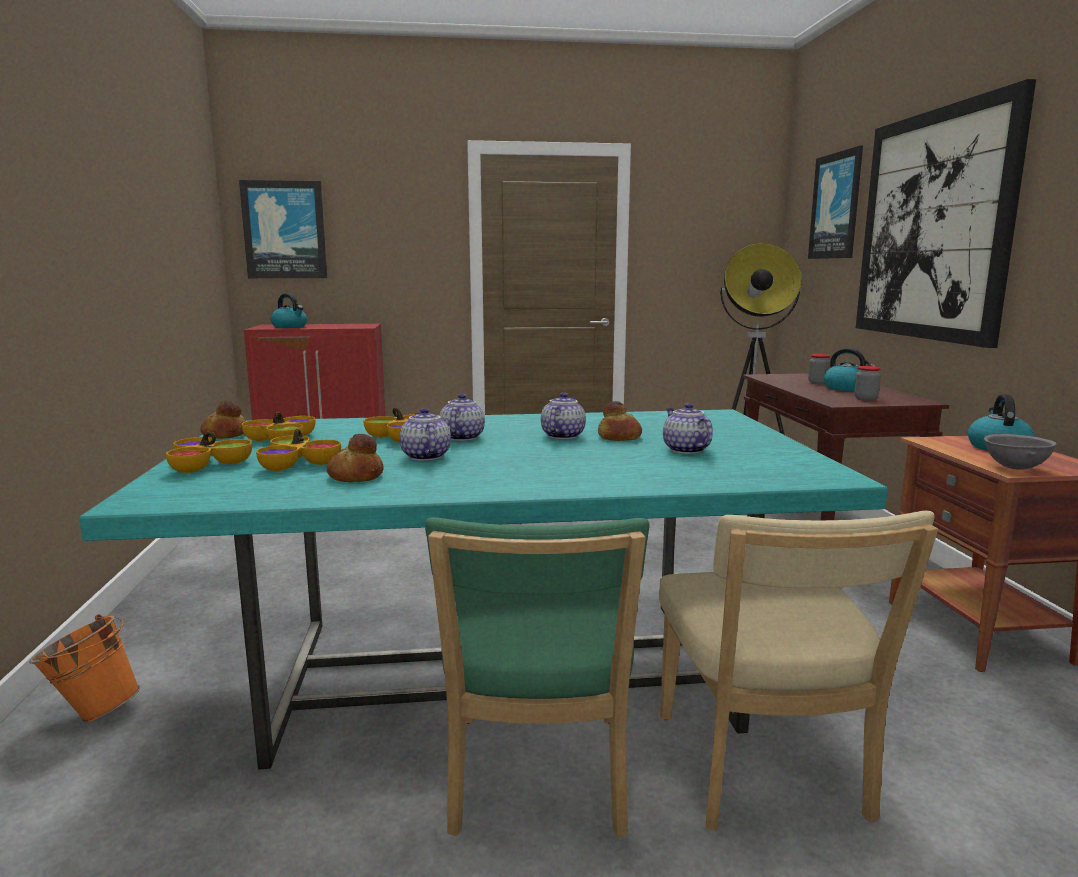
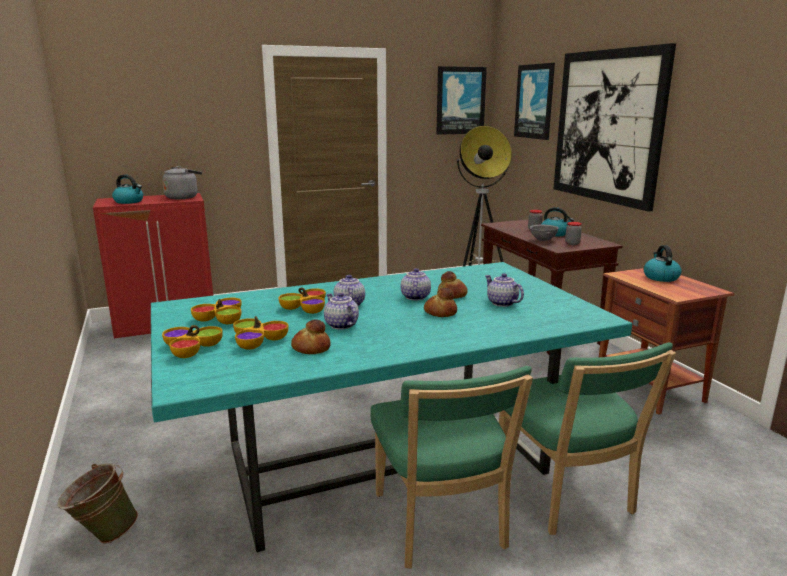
camera: 15 degrees left, 5 degrees up
orange bucket [29,614,140,722] -> green bucket [57,464,138,544]
bread [200,400,246,439] -> bread moved to [424,288,457,317]
picture [239,180,327,278] -> picture moved to [436,66,487,135]
beige chair [659,511,938,830] -> green chair [499,342,676,535]
grey bowl [984,434,1057,470] -> grey bowl moved to [530,224,559,241]
none -> grey kettle [162,166,202,199]

